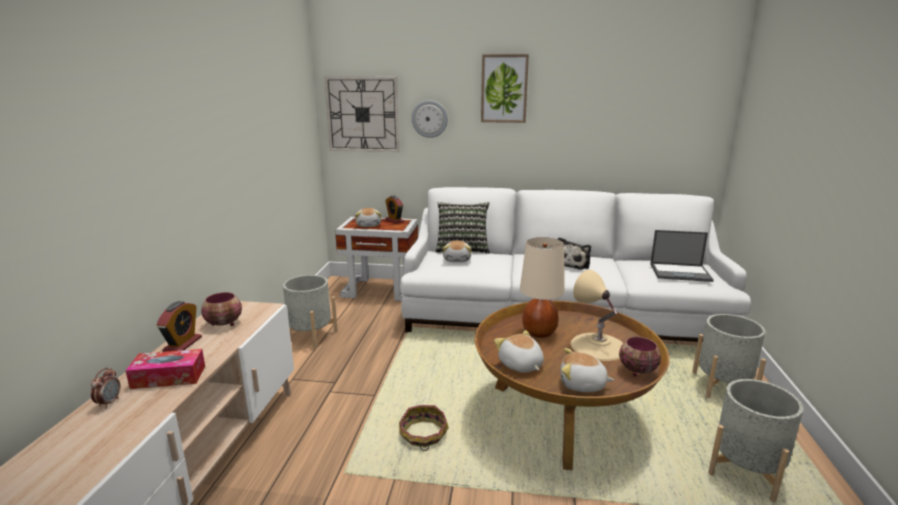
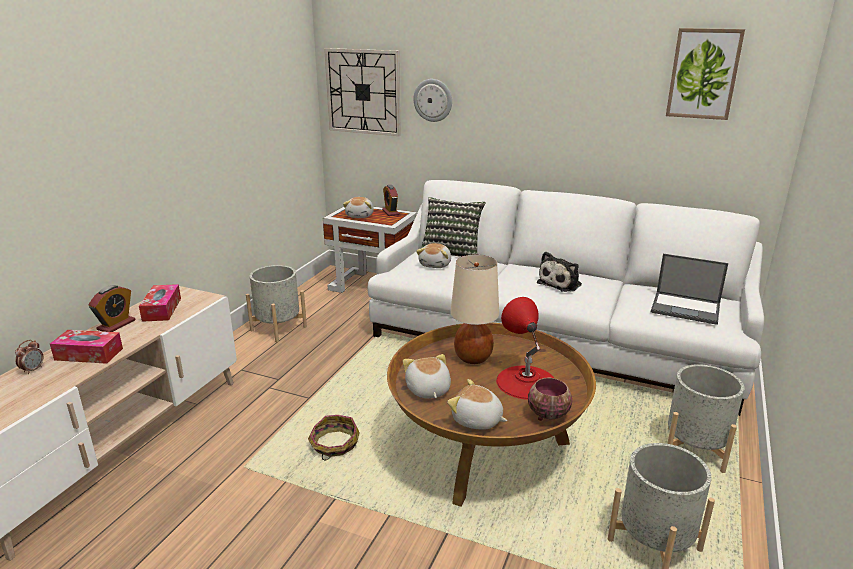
camera: 15 degrees right, 5 degrees up
bowl [201,292,242,326] -> tissue box [139,284,181,322]
picture [481,54,529,123] -> picture moved to [666,28,745,120]
beige table lamp [571,270,623,361] -> red table lamp [496,297,554,400]

